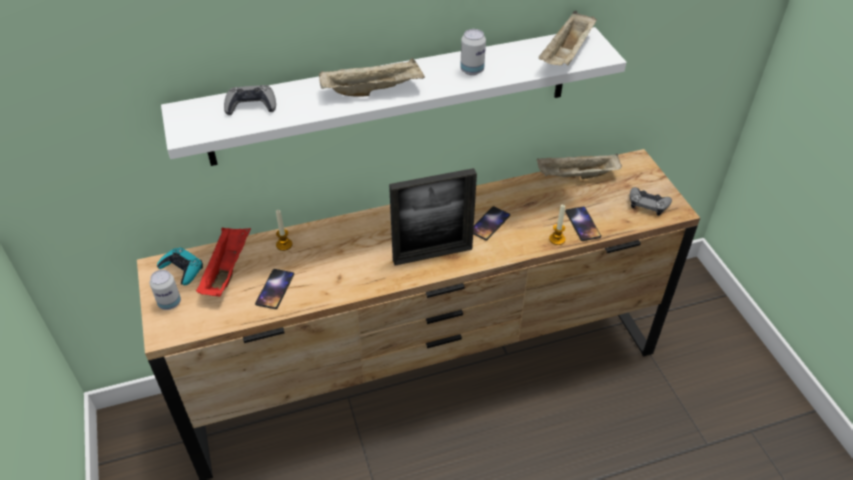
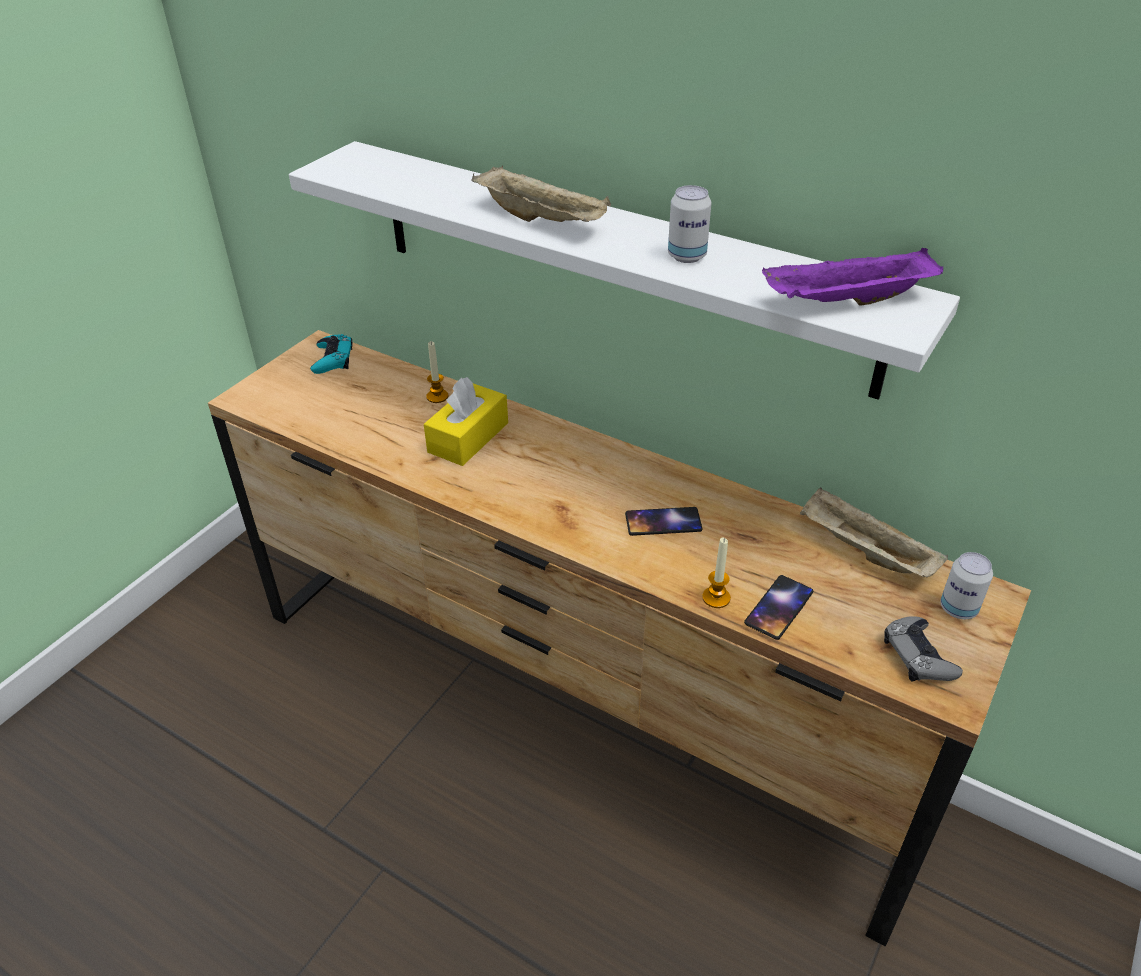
camera: 50 degrees right, 5 degrees down
can [149,270,181,310] -> can moved to [940,552,993,619]
red tray [196,227,251,297] -> none
grey game controller [224,85,276,115] -> none
phone [255,269,294,309] -> none
picture frame [389,168,477,266] -> none
beige tray [539,11,597,65] -> purple tray [762,248,943,306]
none -> yellow tissue box [424,377,508,466]

